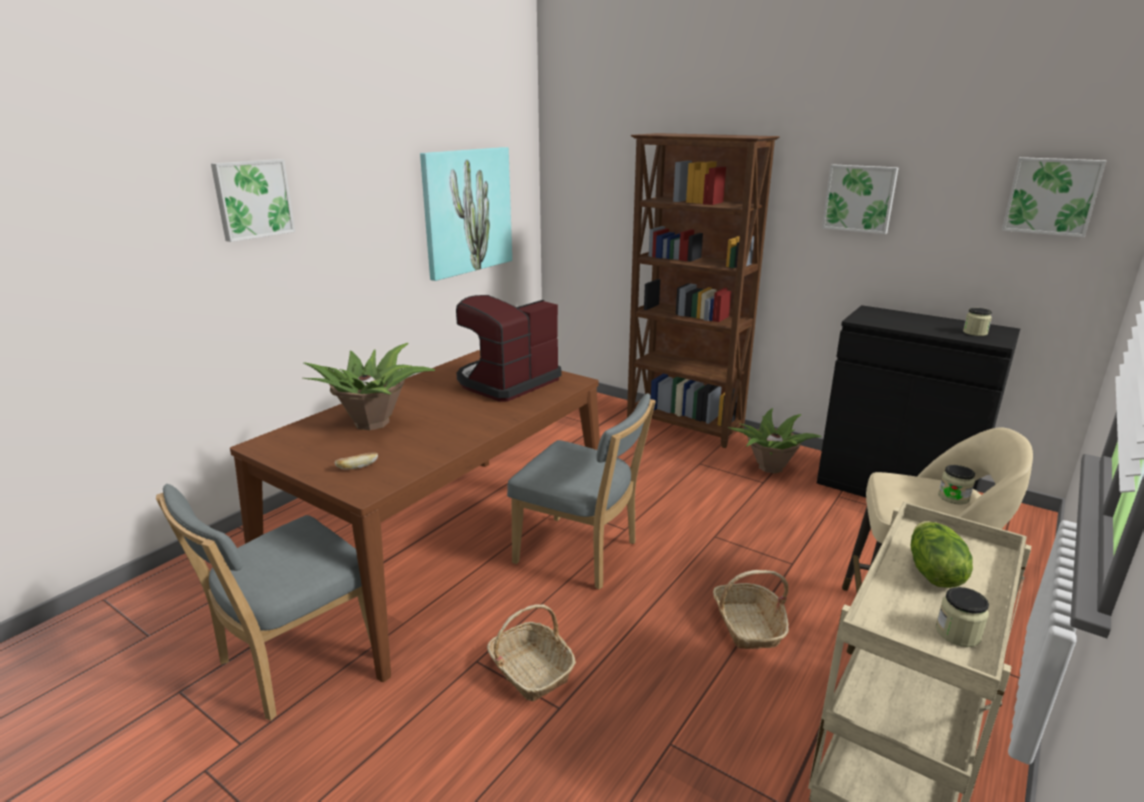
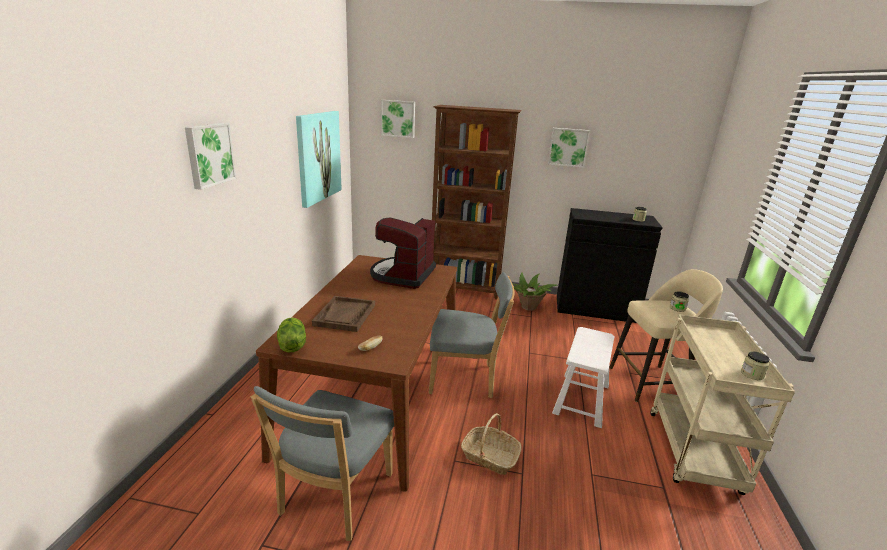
camera: 25 degrees left, 0 degrees up
potted plant [302,343,435,430] -> brown tray [312,296,375,332]
basket [713,570,789,649] -> white stool [552,327,615,428]
lettuce [910,521,973,588] -> lettuce moved to [277,318,306,353]
picture [1002,157,1106,237] -> picture moved to [381,100,415,138]

